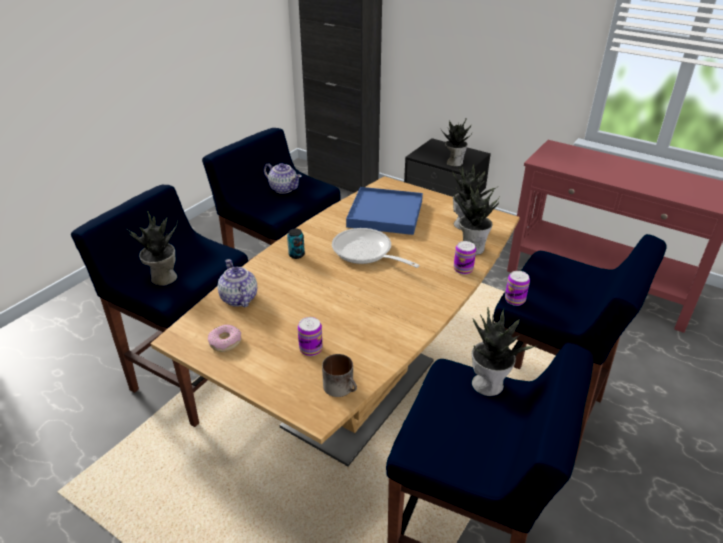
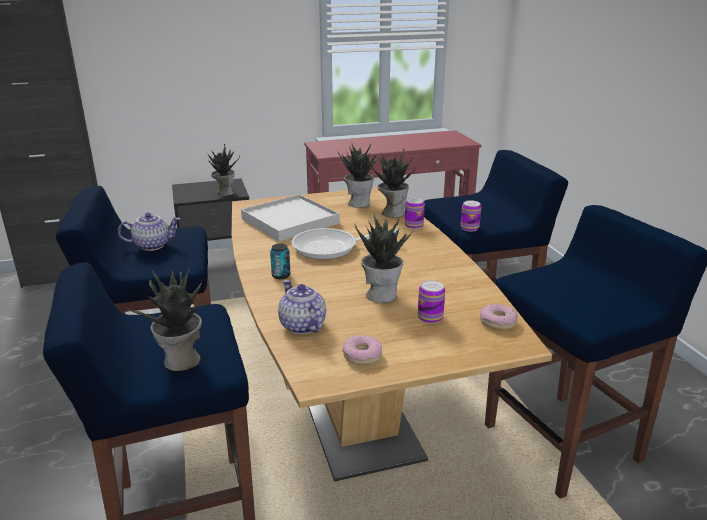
camera: 50 degrees left, 10 degrees down
teapot [218,259,257,307] -> teapot turned 45 degrees clockwise [278,280,326,334]
mug [322,354,357,397] -> donut [480,304,518,330]
blue tray [346,187,423,235] -> white tray [241,194,340,242]
potted plant [472,307,537,396] -> potted plant moved to [354,213,414,303]

